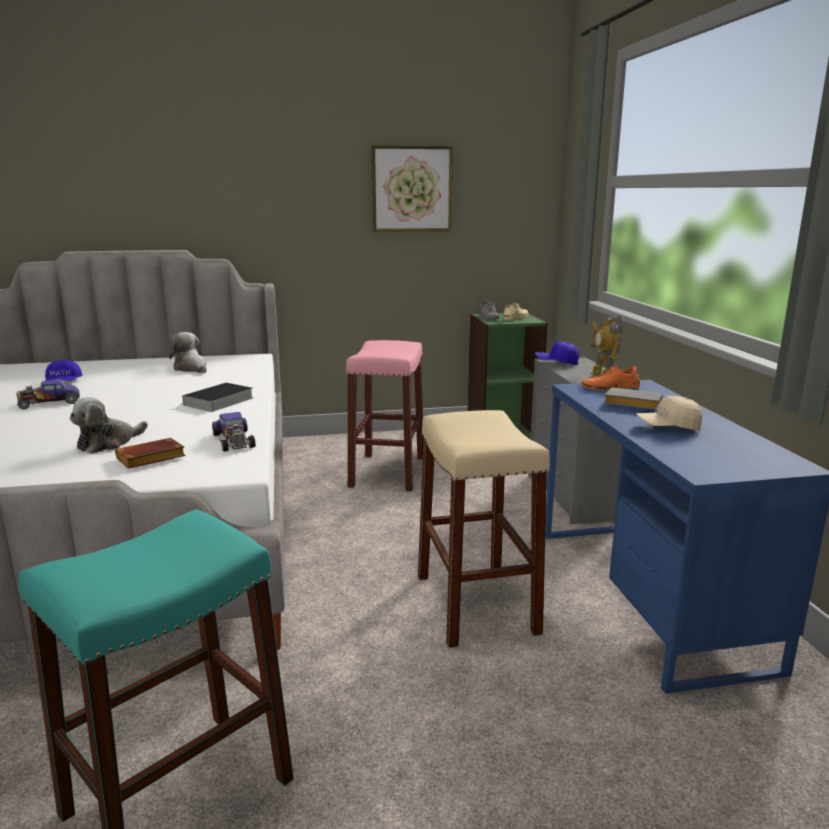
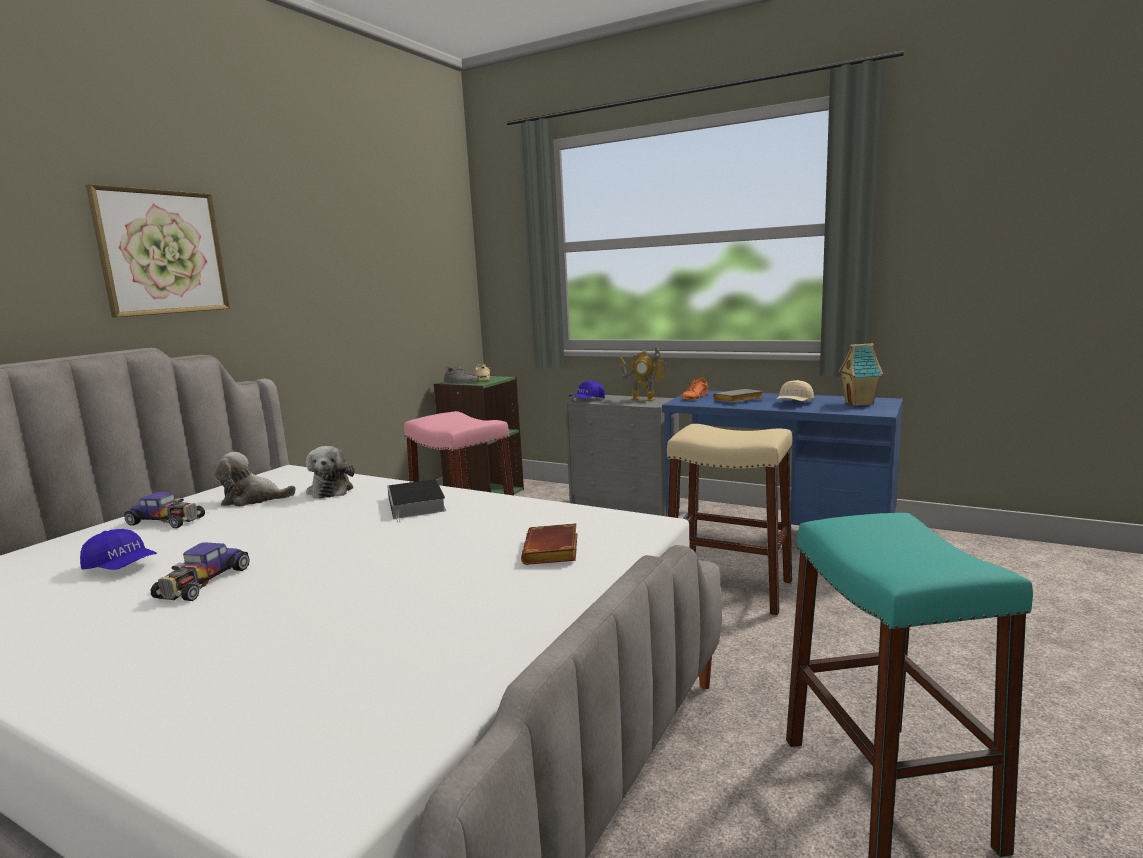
camera: 50 degrees left, 5 degrees down
plush toy [70,397,148,454] -> plush toy moved to [306,446,354,499]
toy car [212,412,256,452] -> toy car moved to [124,492,205,528]
picture [371,145,453,232] -> picture moved to [86,184,230,317]
none -> toy house [839,343,883,406]

